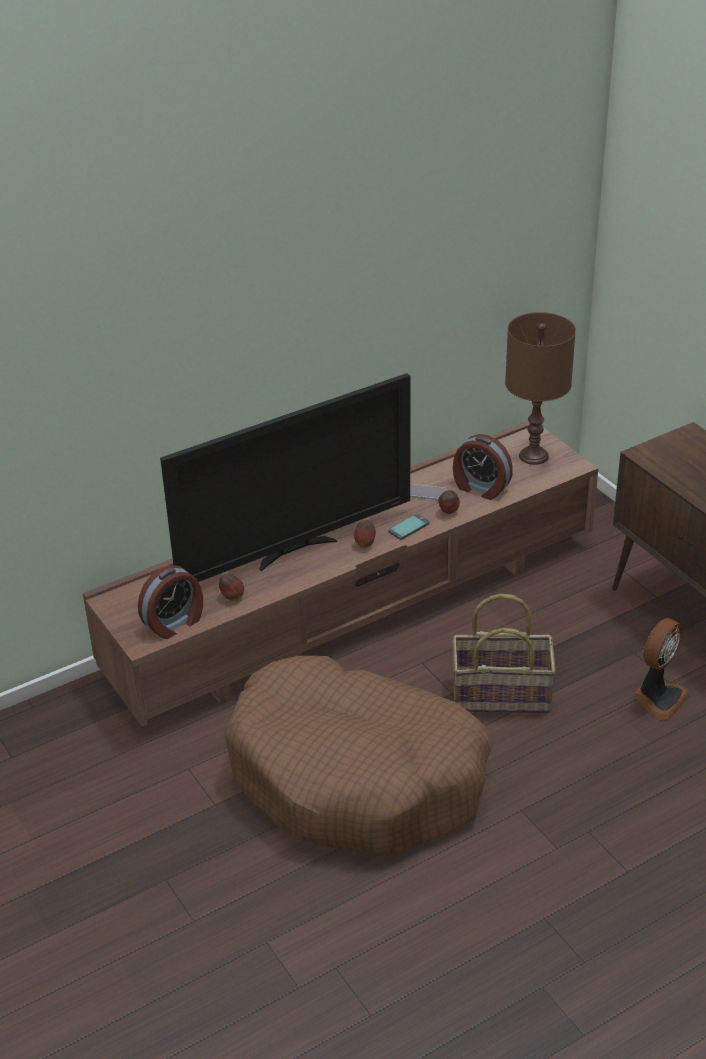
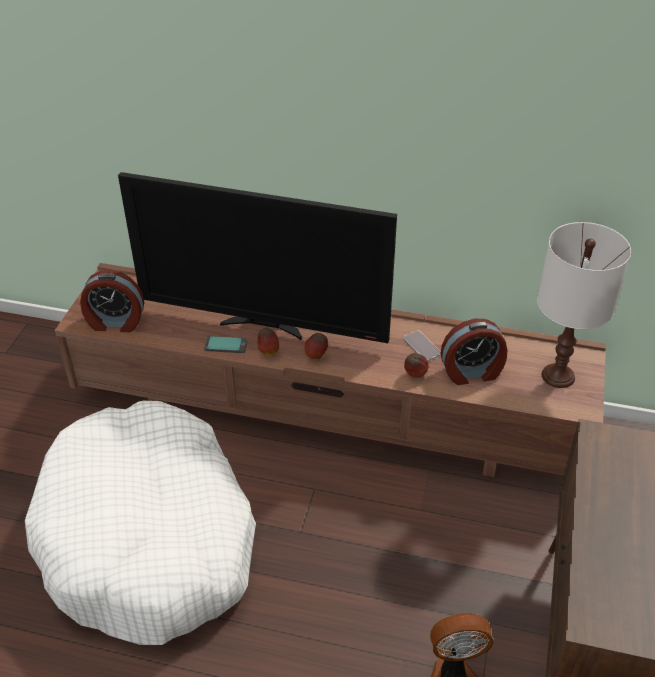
camera: 45 degrees right, 5 degrees up
apple [219,574,244,601] -> apple moved to [258,328,279,356]
brown dog bed [224,656,491,855] -> white dog bed [25,401,256,645]
phone [388,514,430,540] -> phone moved to [204,336,247,353]
alarm clock [453,434,513,500] -> alarm clock turned 90 degrees counterclockwise [440,319,508,385]
basket [453,593,556,713] -> none
brown table lamp [505,312,576,465] -> white table lamp [537,222,631,388]

